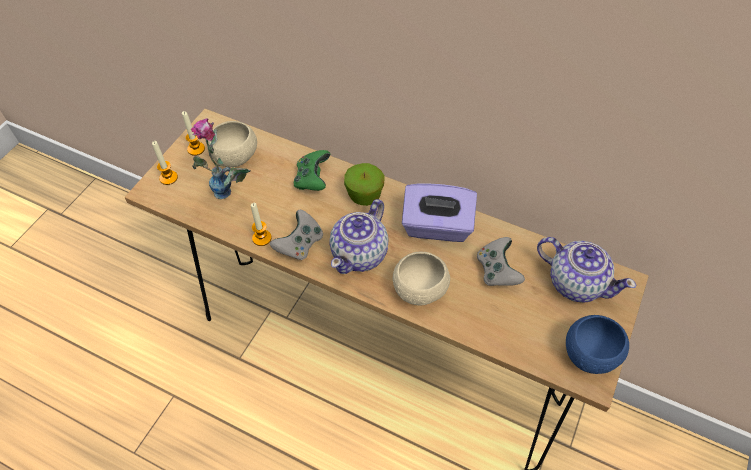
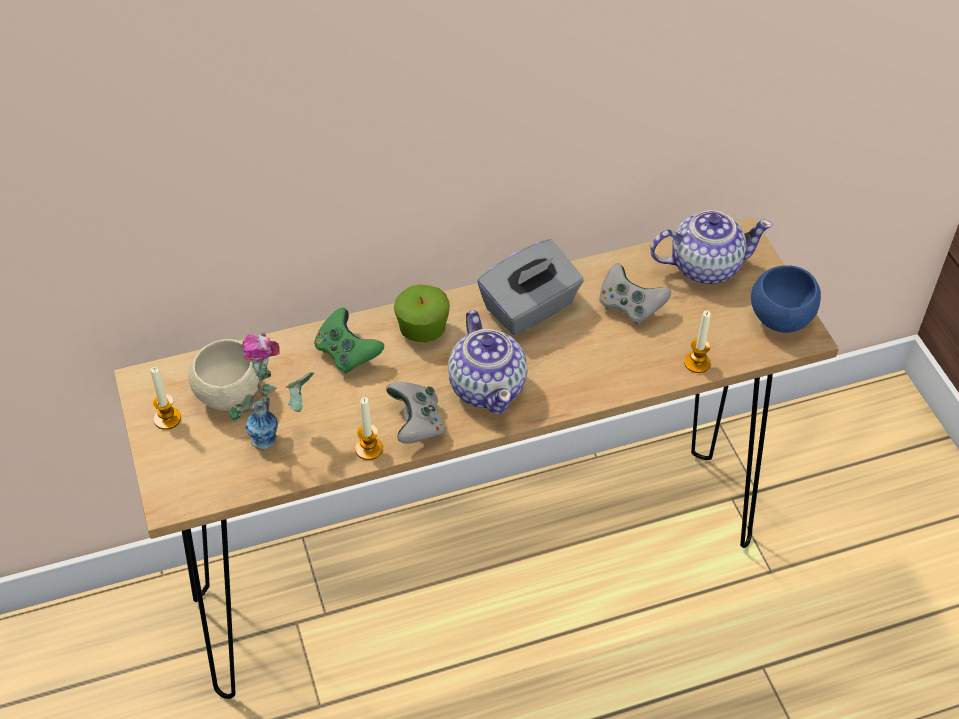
camera: 45 degrees left, 5 degrees down
candle [152,141,178,185] -> candle moved to [684,310,711,373]
beige bowl [393,252,450,305] -> none
purple tissue box [402,183,477,242] -> grey tissue box [477,239,584,335]

